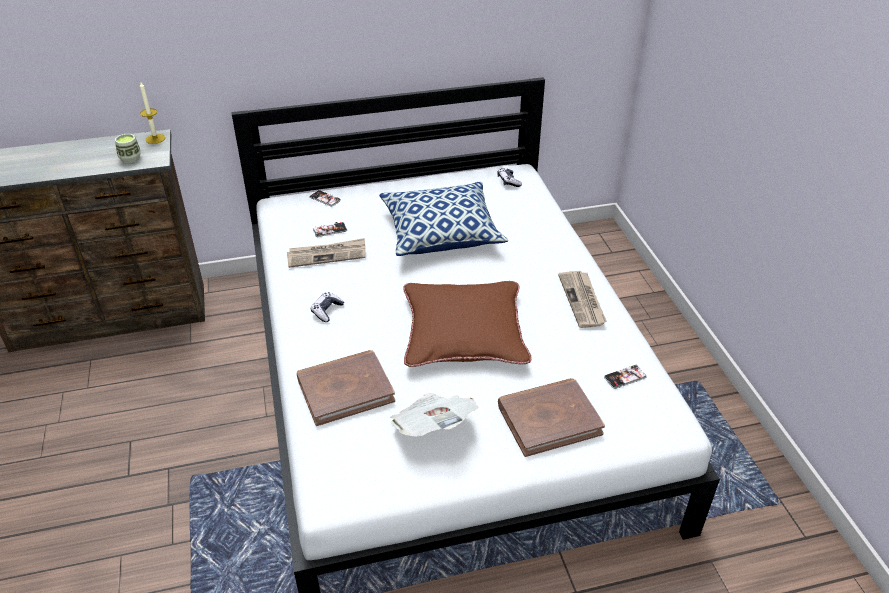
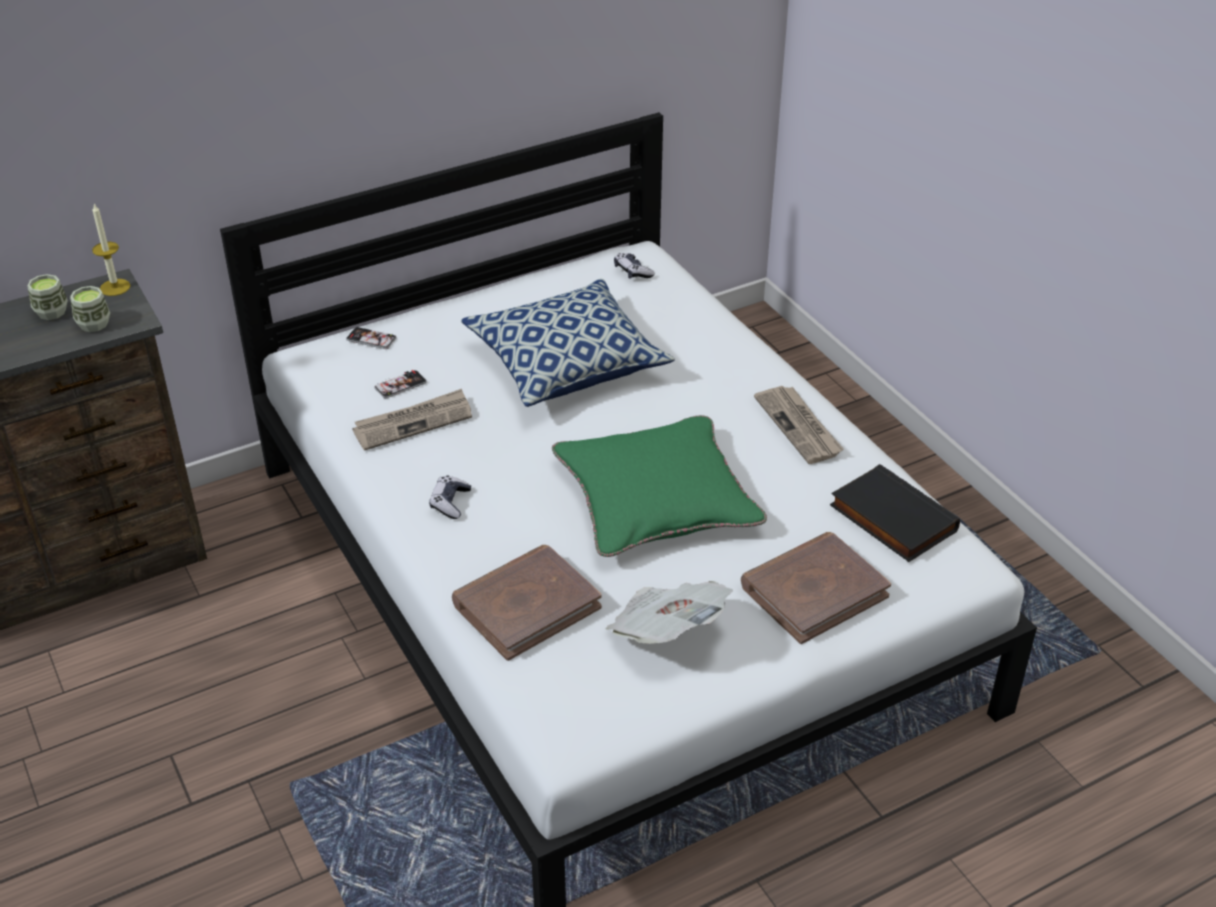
camera: 15 degrees left, 0 degrees up
brown pillow [403,281,532,367] -> green pillow [552,415,767,557]
phone [604,365,647,389] -> black book [830,464,960,562]
none -> cup [27,274,68,320]

